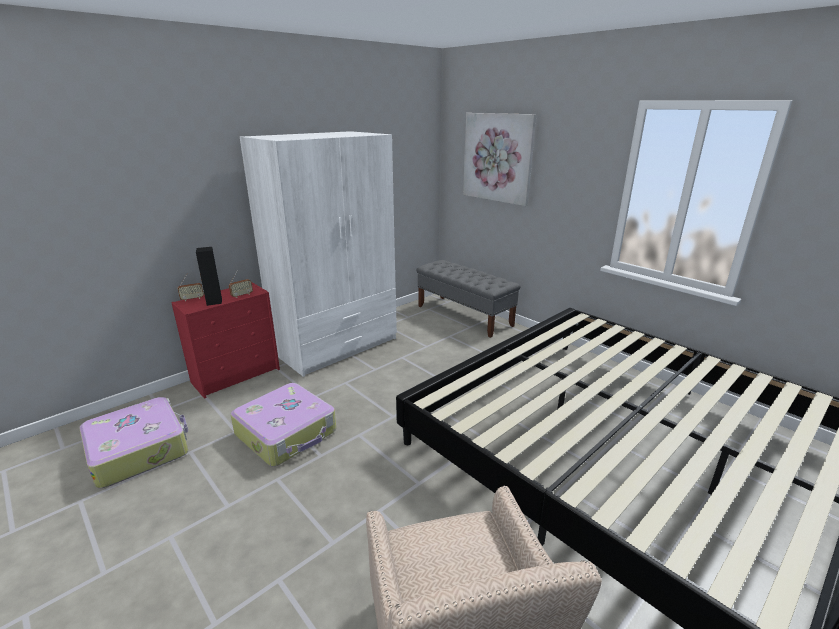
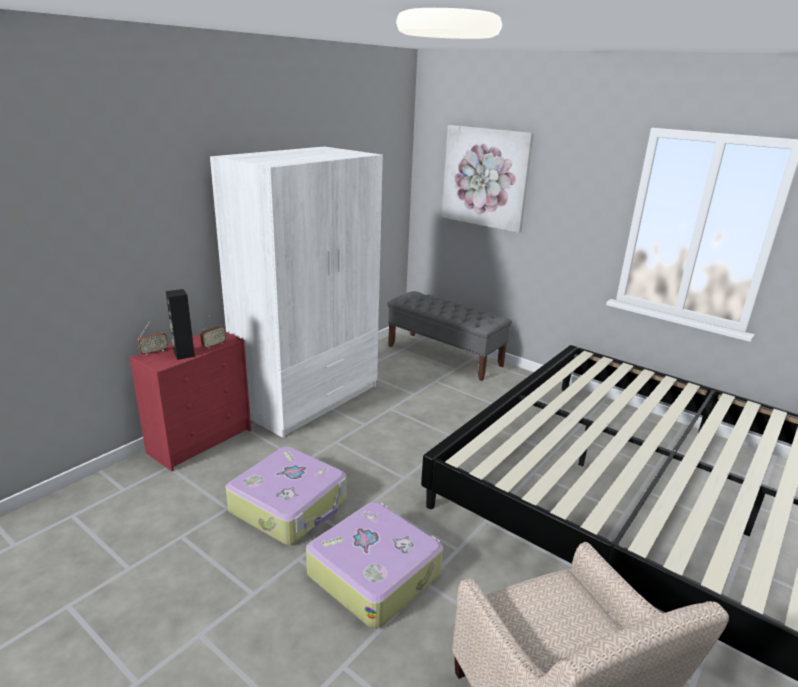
camera: 10 degrees left, 0 degrees up
suitcase [79,397,188,488] -> suitcase moved to [306,502,443,629]

